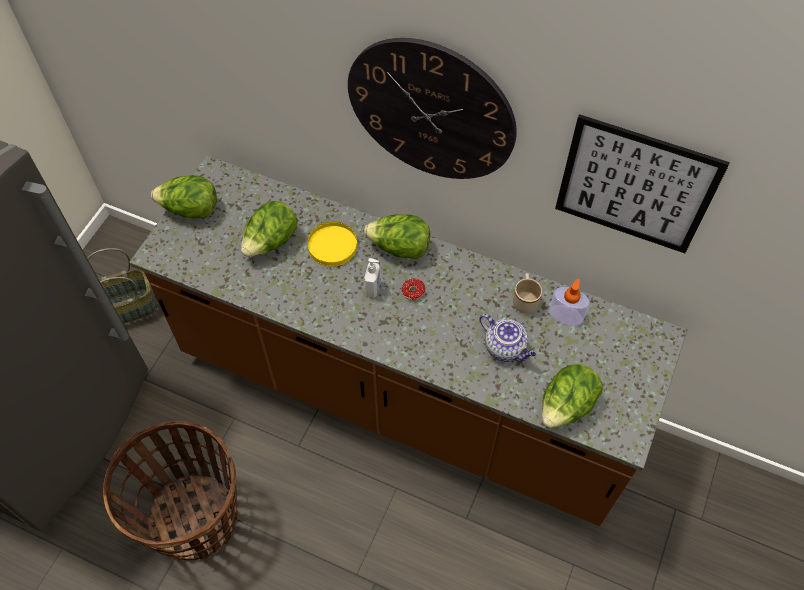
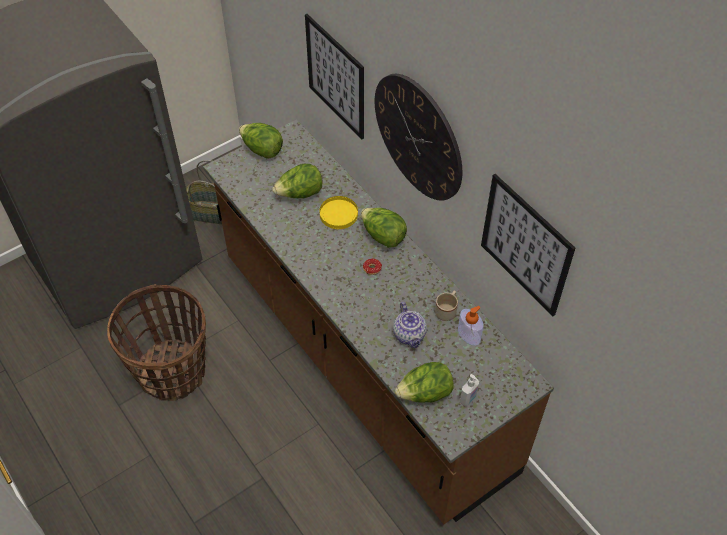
camera: 30 degrees right, 5 degrees down
soap dispenser [364,258,380,298] -> soap dispenser moved to [460,374,479,406]
none -> picture [305,14,364,139]

